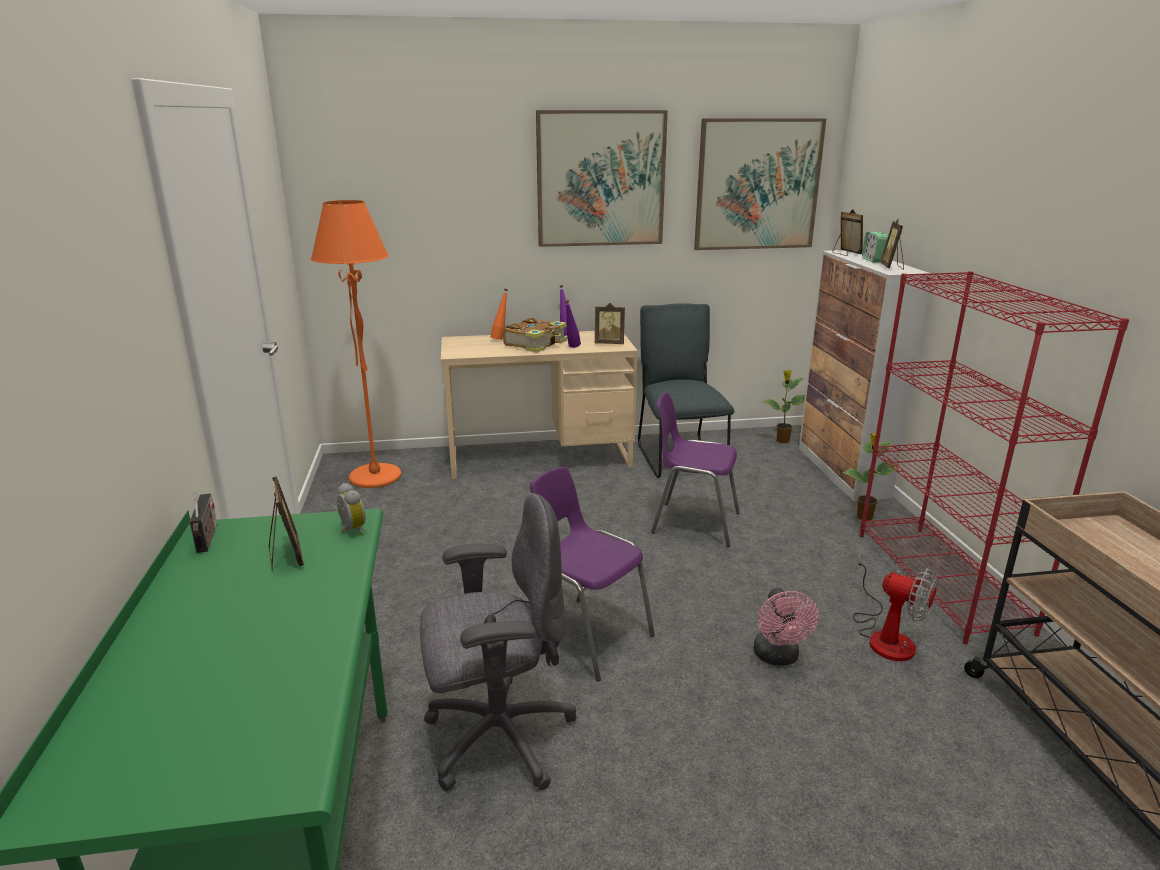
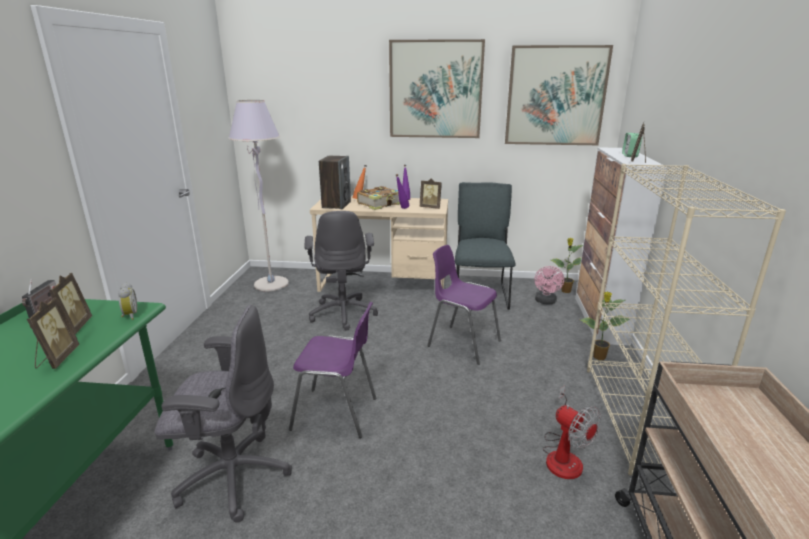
camera: 15 degrees right, 0 degrees up
orange floor lamp [311,200,401,488] -> grey floor lamp [228,100,289,292]
purple chair [530,467,655,681] -> purple chair turned 135 degrees clockwise [289,302,376,438]
pink fan [754,588,819,666] -> pink fan moved to [534,266,564,304]
picture frame [832,209,863,256] -> picture frame moved to [27,297,79,369]
red bookcase [860,271,1129,644] -> beige bookcase [587,164,786,476]
none -> grey office chair [304,211,378,331]
none -> speaker [319,156,351,209]

